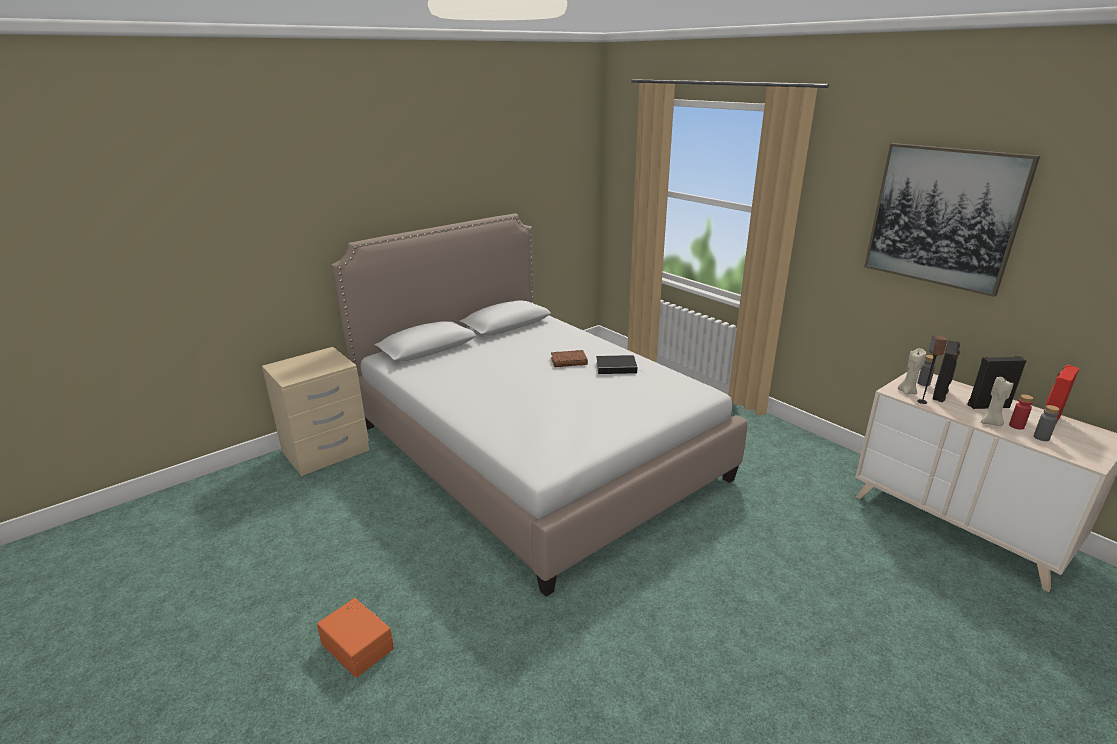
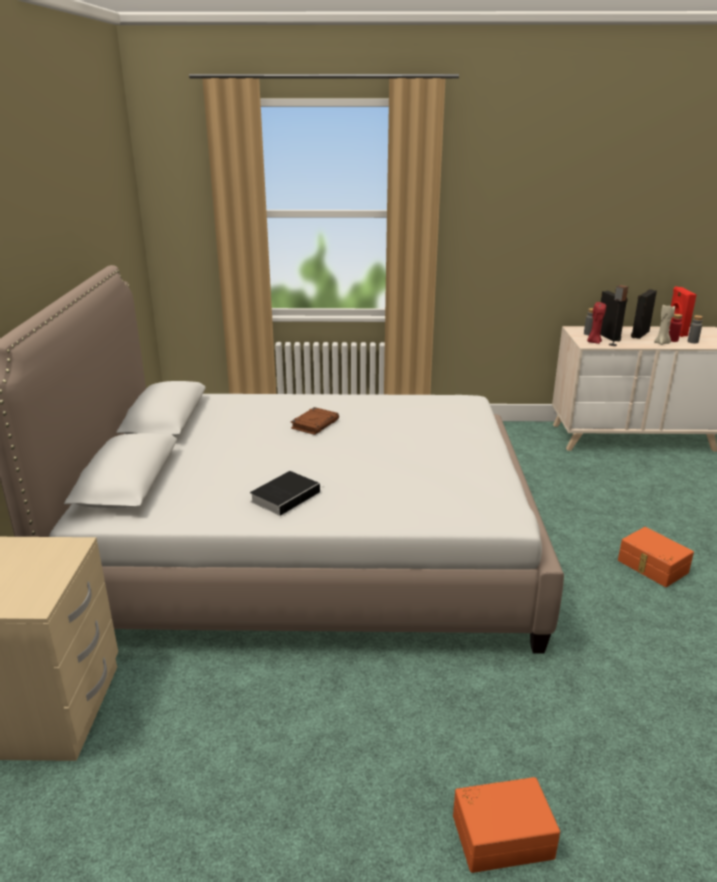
camera: 50 degrees left, 0 degrees up
book [596,355,637,374] -> book moved to [250,471,324,516]
picture [864,143,1040,297] -> none
beige candle [898,348,926,395] -> red candle [587,302,606,344]
none -> orange storage box [618,527,694,587]

